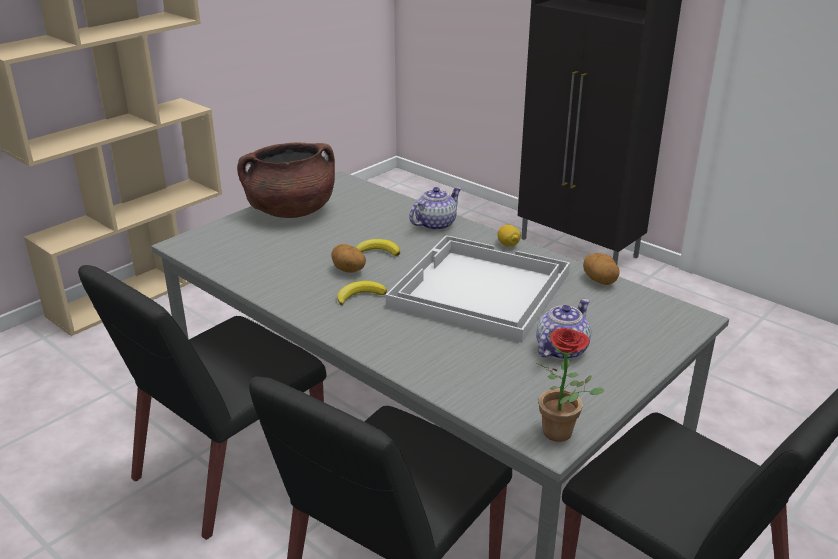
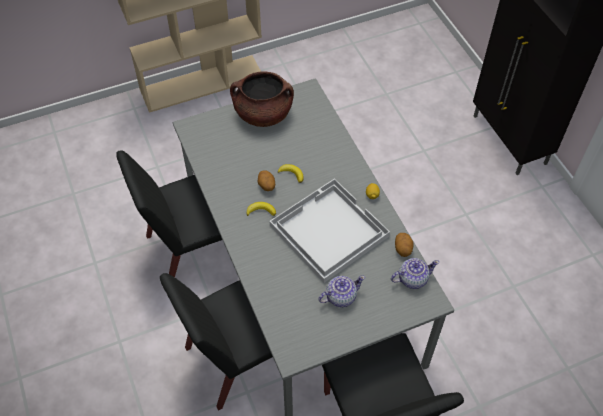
camera: 25 degrees right, 25 degrees up
teapot [409,187,461,231] -> teapot moved to [391,258,439,289]
potted plant [537,328,604,442] -> none

